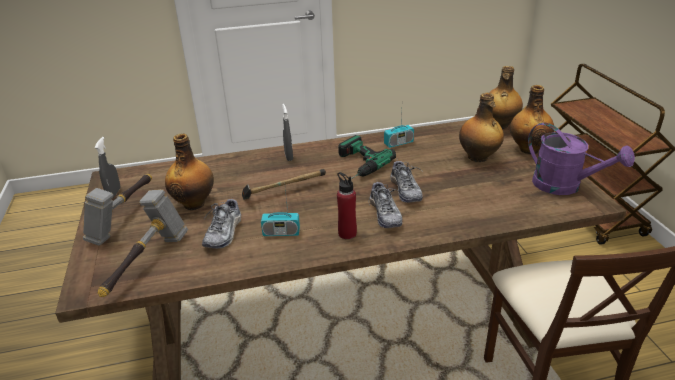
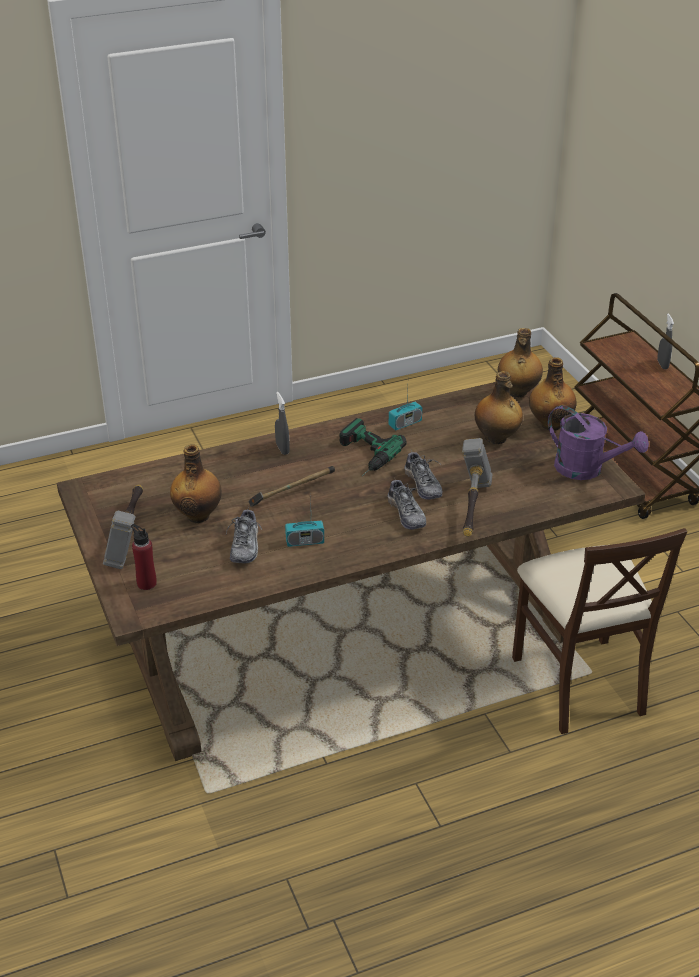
camera: 10 degrees left, 5 degrees up
grey spray bottle [95,137,121,198] -> grey spray bottle moved to [657,313,674,369]
hammer [98,189,188,297] -> hammer moved to [462,438,492,537]
red bottle [337,172,357,239] -> red bottle moved to [131,524,157,590]

